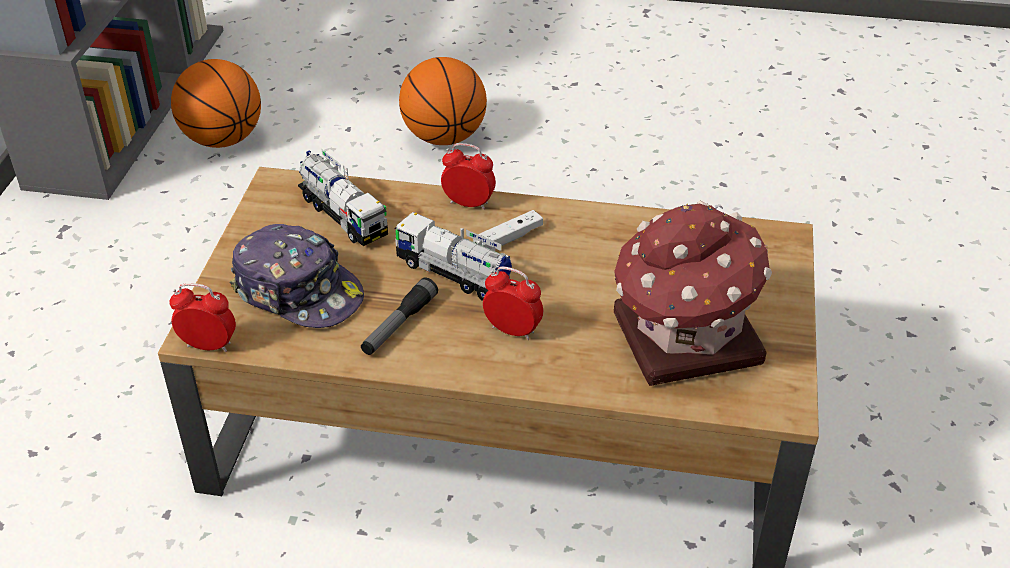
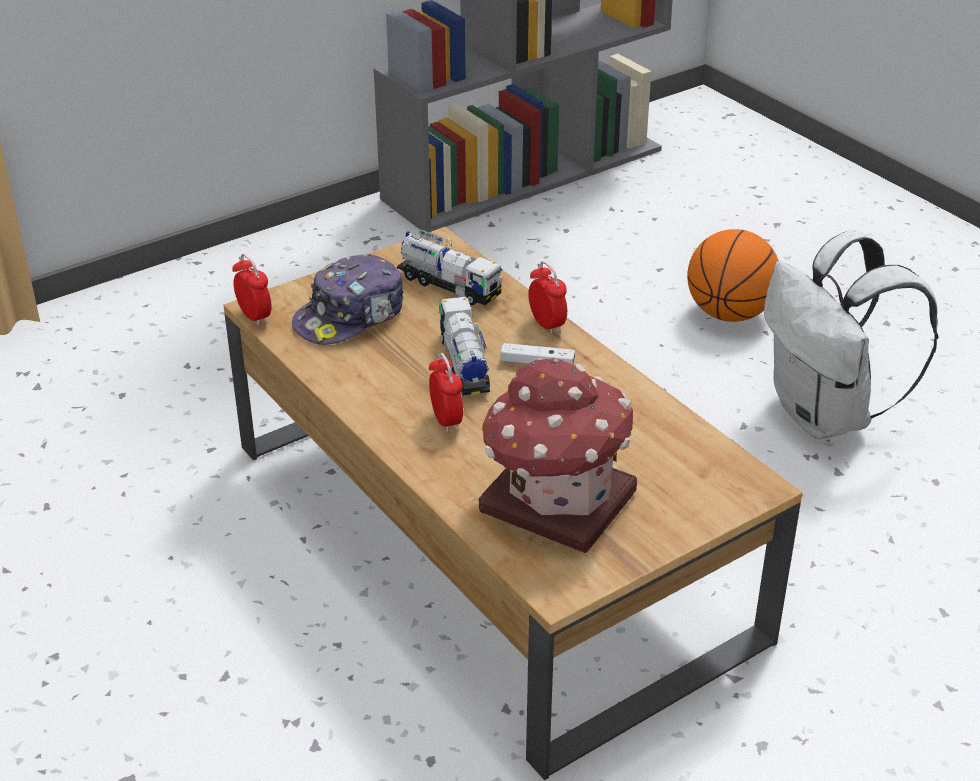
camera: 45 degrees right, 5 degrees down
basketball [171,59,261,148] -> none
cap [230,224,364,328] -> cap turned 60 degrees clockwise [292,254,404,345]
toy truck [298,150,388,246] -> toy truck turned 60 degrees counterclockwise [397,229,503,305]
flashlight [361,278,438,355] -> none
none -> white backpack [764,230,939,440]

